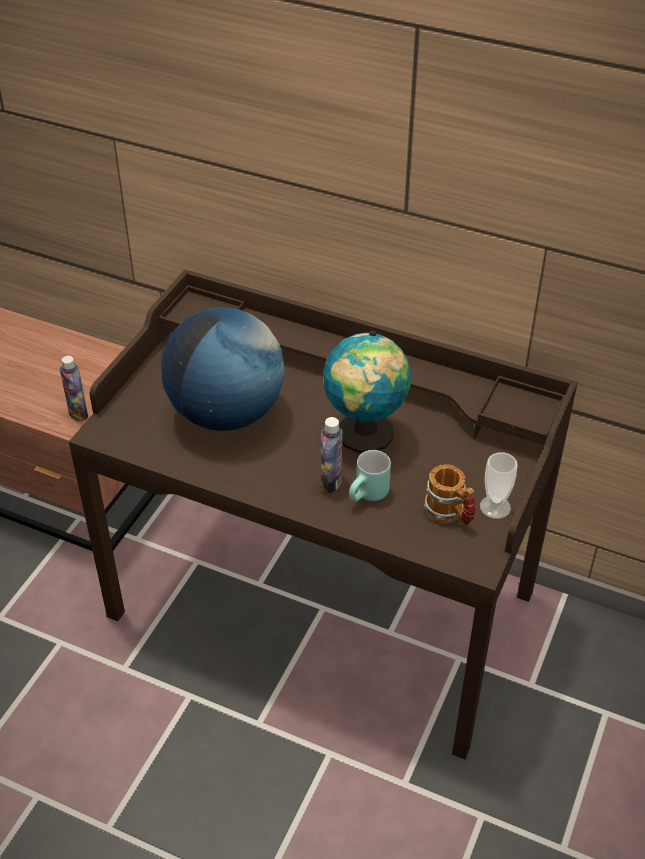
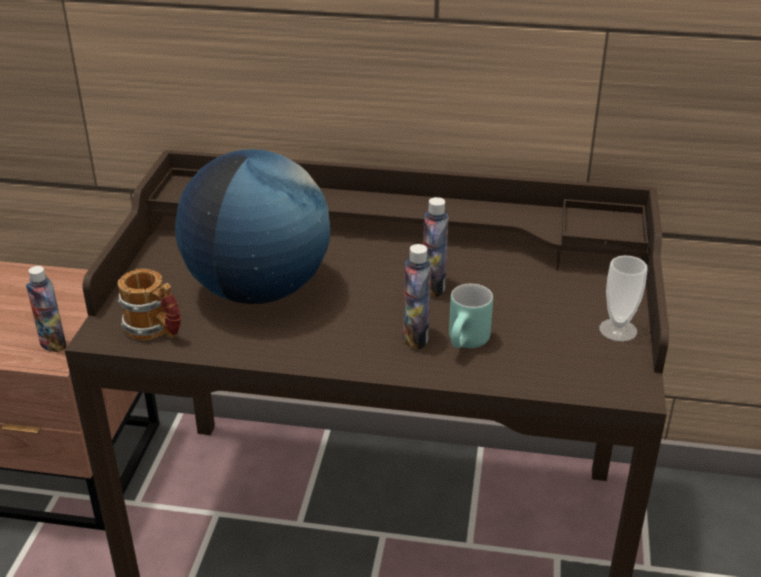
camera: 15 degrees left, 10 degrees down
globe [323,330,411,453] -> bottle [423,197,448,297]
mug [424,464,476,526] -> mug moved to [118,269,181,340]

